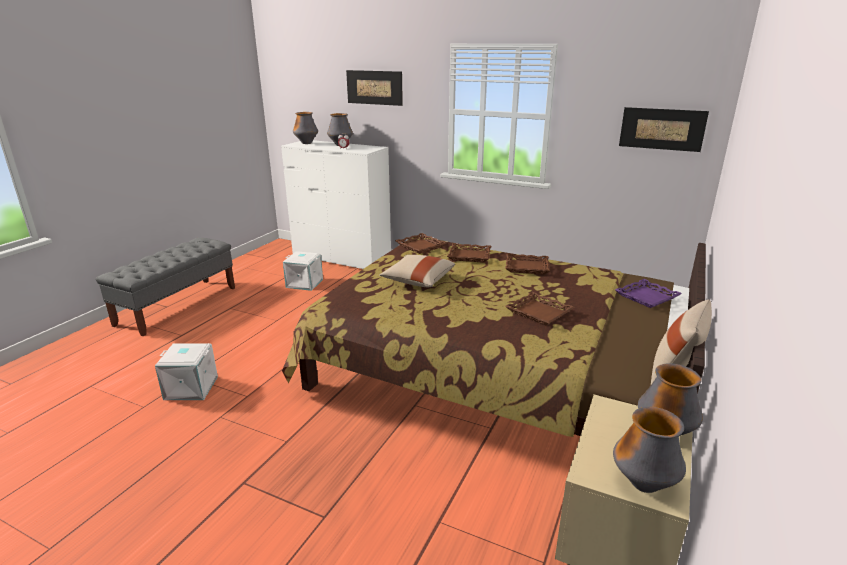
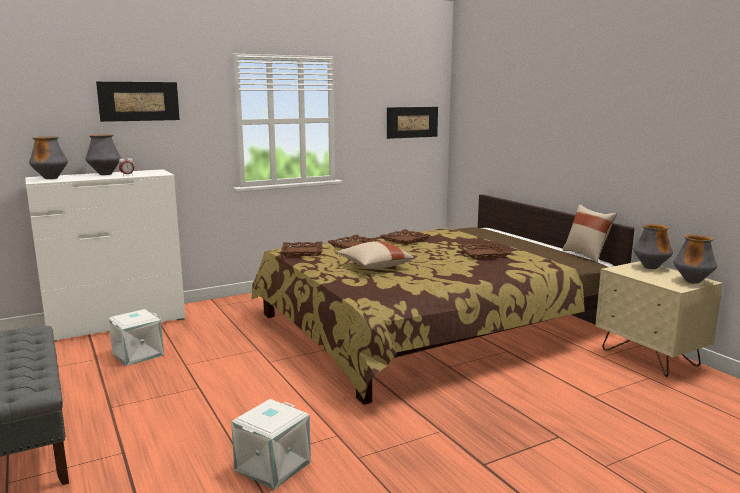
camera: 55 degrees left, 10 degrees down
purple tray [615,279,682,308] -> none

